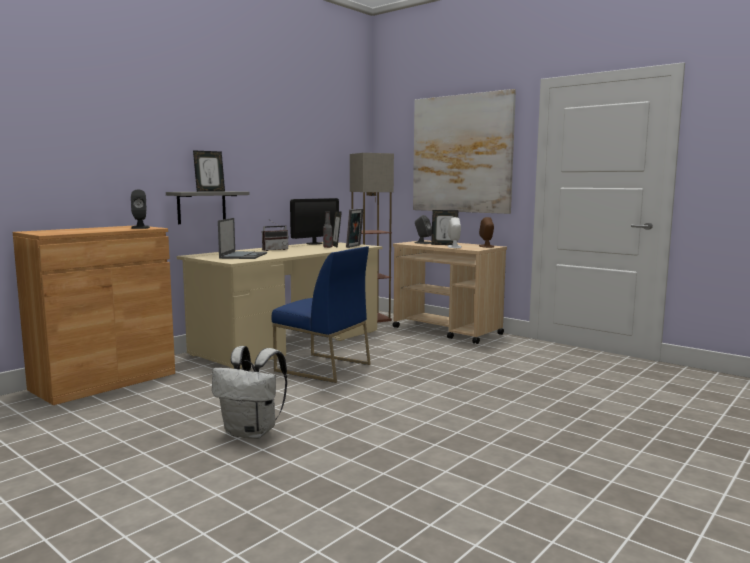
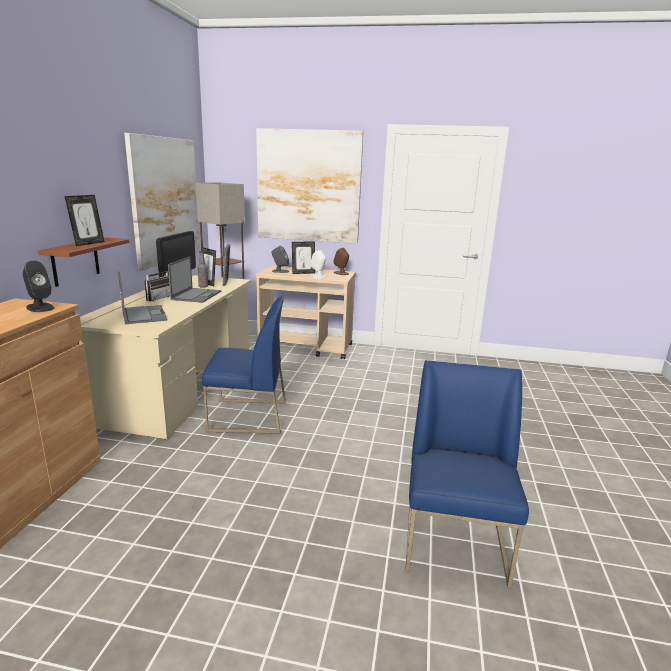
camera: 30 degrees left, 10 degrees up
grey shelf [166,191,250,224] -> brown shelf [38,237,129,287]
white backpack [212,346,287,439] -> none
none -> picture [124,133,200,271]
none -> laptop [168,256,221,303]
none -> blue chair [406,360,529,588]

